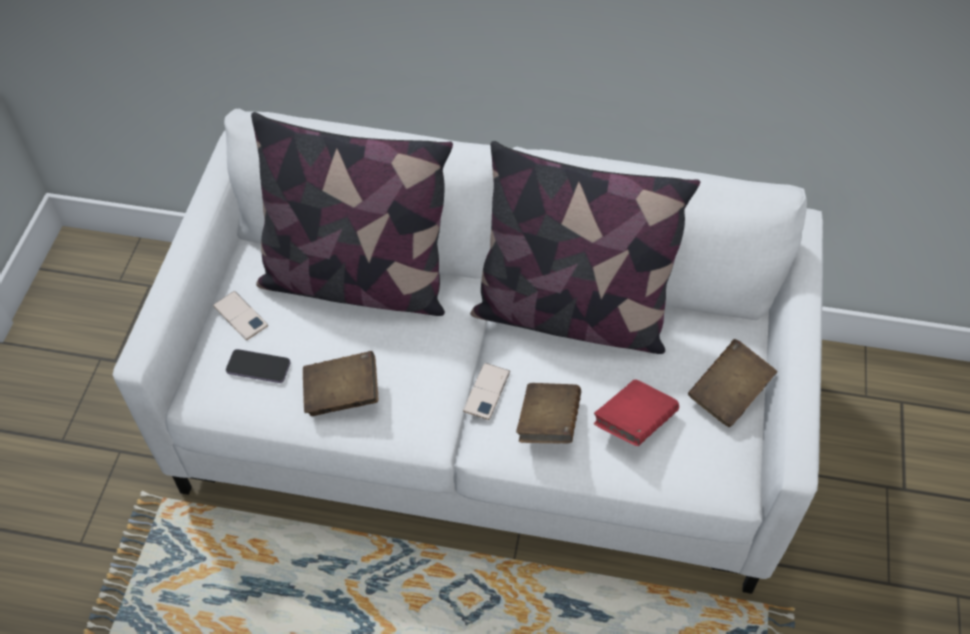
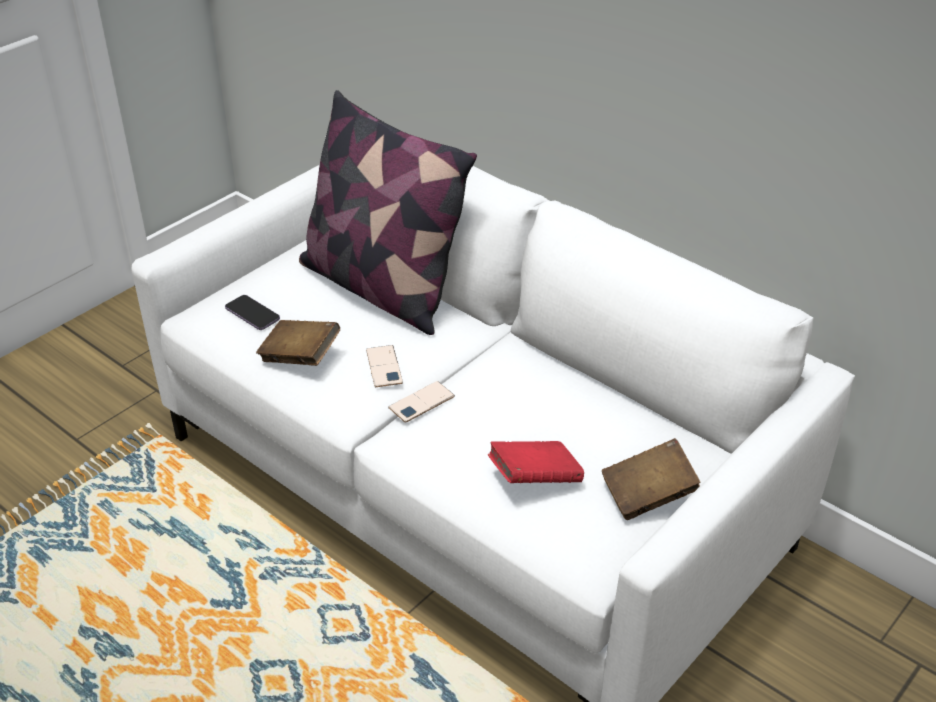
camera: 30 degrees right, 15 degrees down
phone [213,291,268,340] -> phone moved to [366,345,403,387]
pillow [470,141,700,354] -> none
brown book [516,383,581,443] -> none

